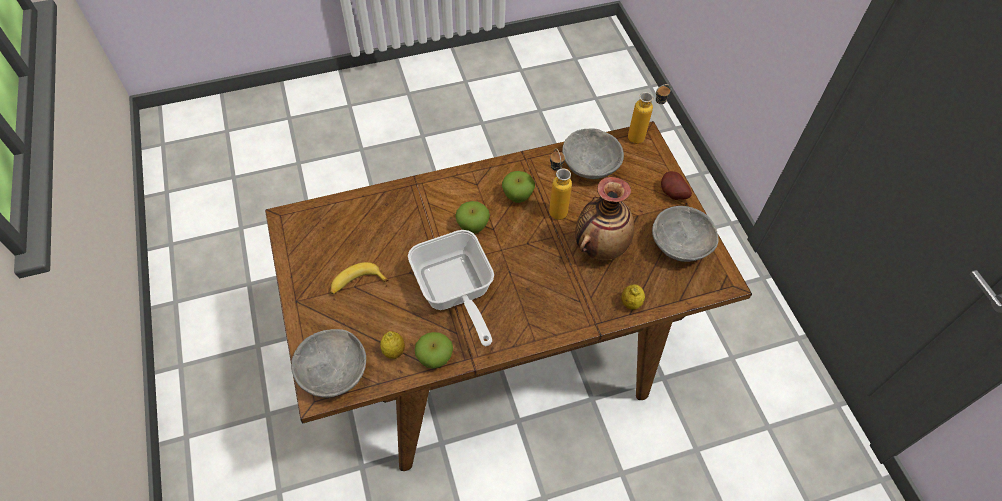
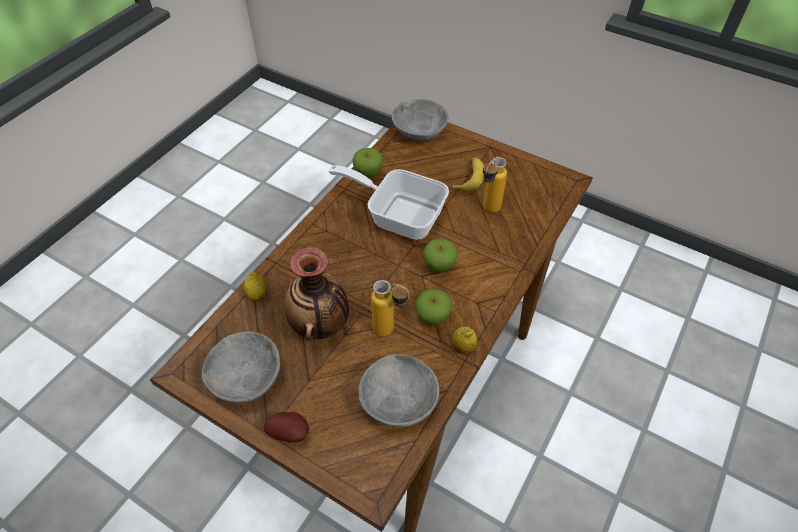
camera: 140 degrees right, 5 degrees down
lemon [380,331,405,359] -> lemon moved to [451,327,477,354]
bottle [628,84,671,144] -> bottle moved to [483,157,507,213]

